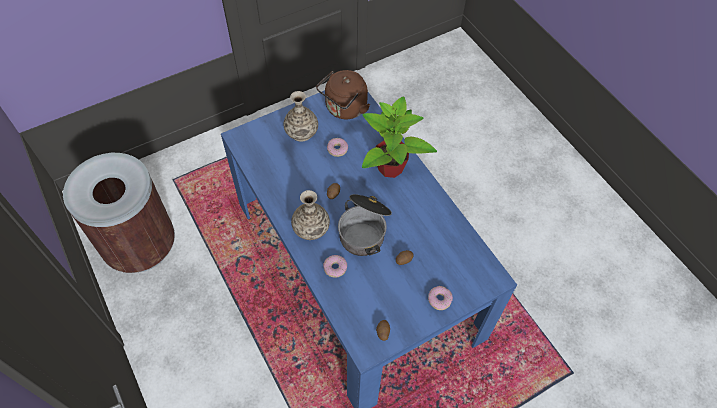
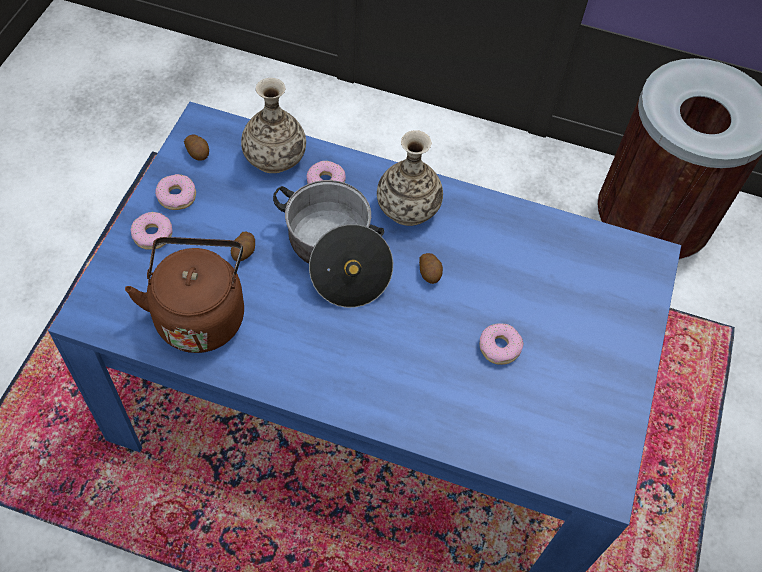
camera: 135 degrees right, 0 degrees up
vase [283,91,318,142] -> vase moved to [241,78,306,173]
brown kettle [316,70,370,119] -> brown kettle moved to [125,237,244,353]
potted plant [362,96,437,178] -> none
none -> donut [155,174,196,210]

